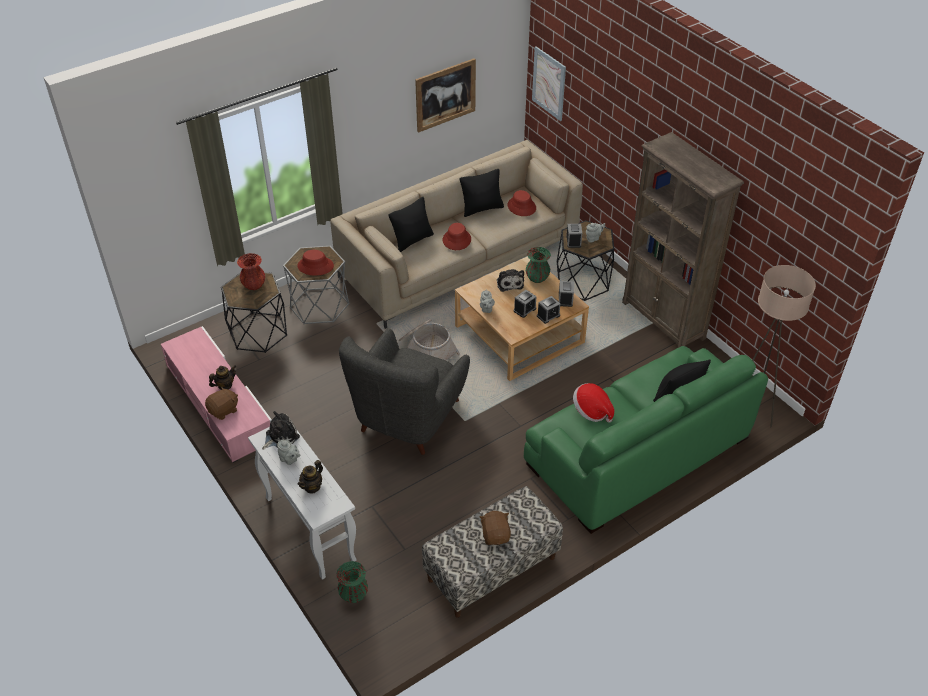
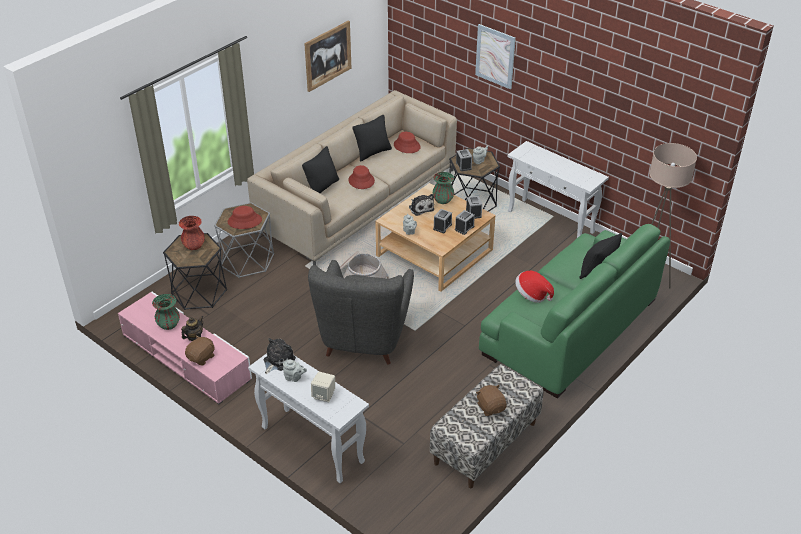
camera: 15 degrees left, 5 degrees down
teapot [298,460,323,494] -> beige speaker [311,372,335,402]
green vase [336,561,368,603] -> green vase moved to [152,294,180,330]
picture [532,46,566,121] -> picture moved to [475,24,516,90]
brown bookcase [622,132,744,348] -> white console table [508,141,609,238]

